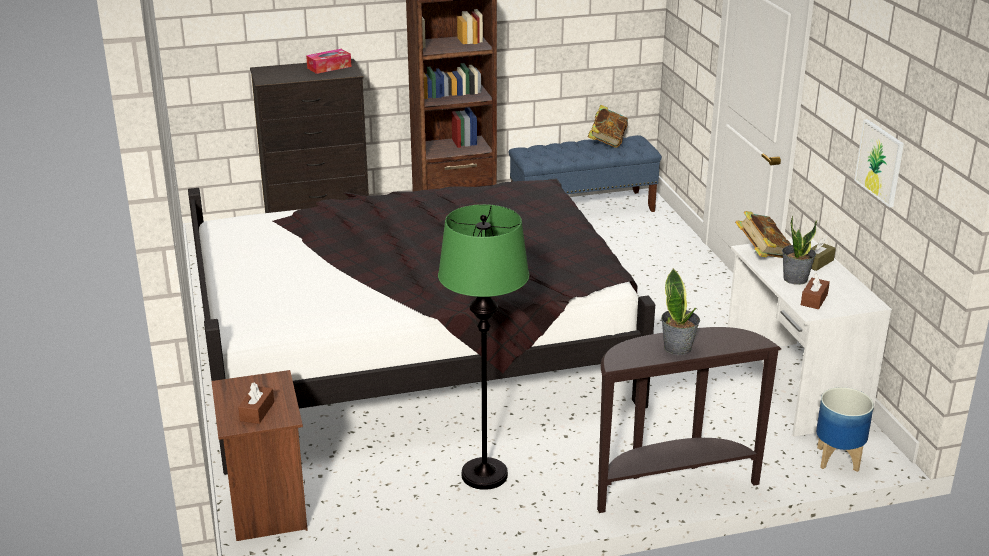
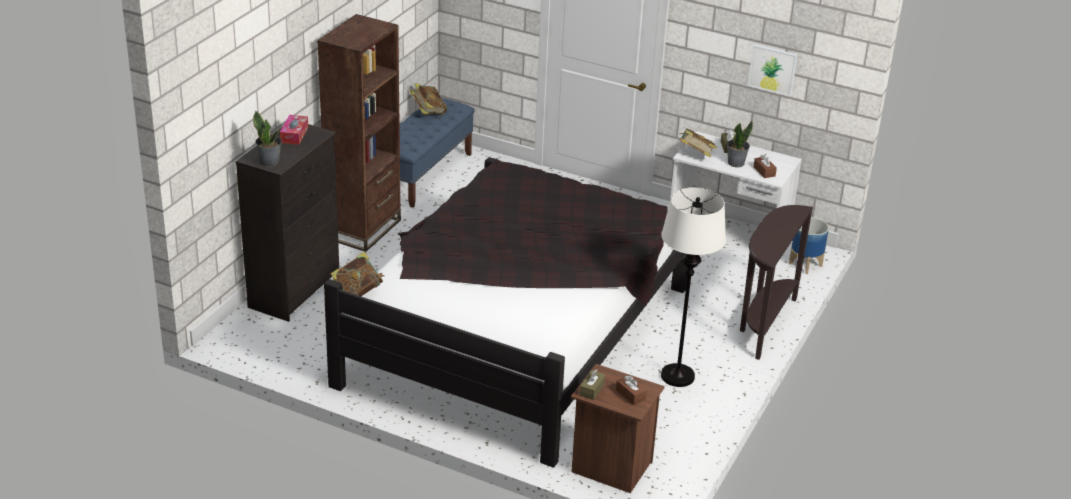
camera: 50 degrees left, 5 degrees up
green floor lamp [438,204,529,490] -> white floor lamp [661,187,726,387]
potted plant [661,268,700,355] -> potted plant moved to [253,110,282,167]
none -> book [331,252,384,296]
none -> brown tissue box [579,369,605,400]

